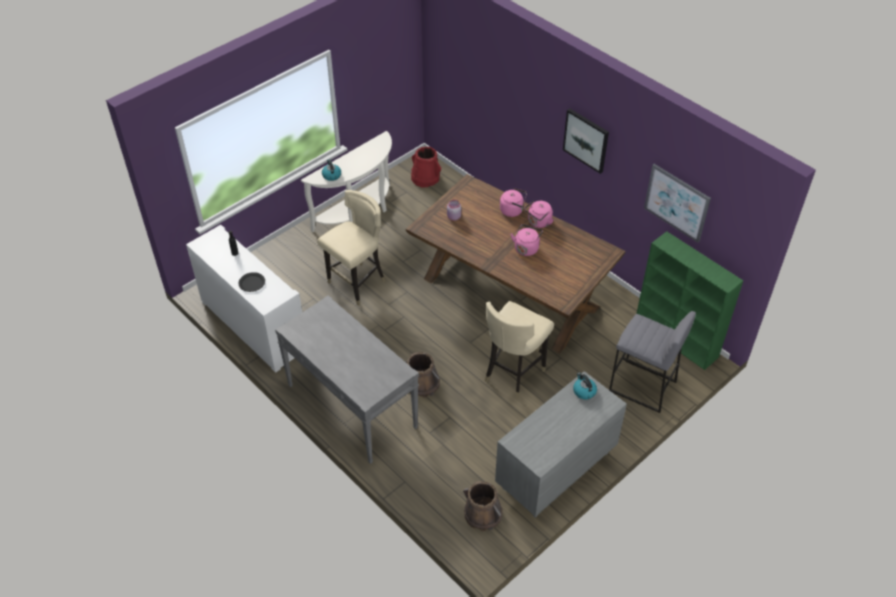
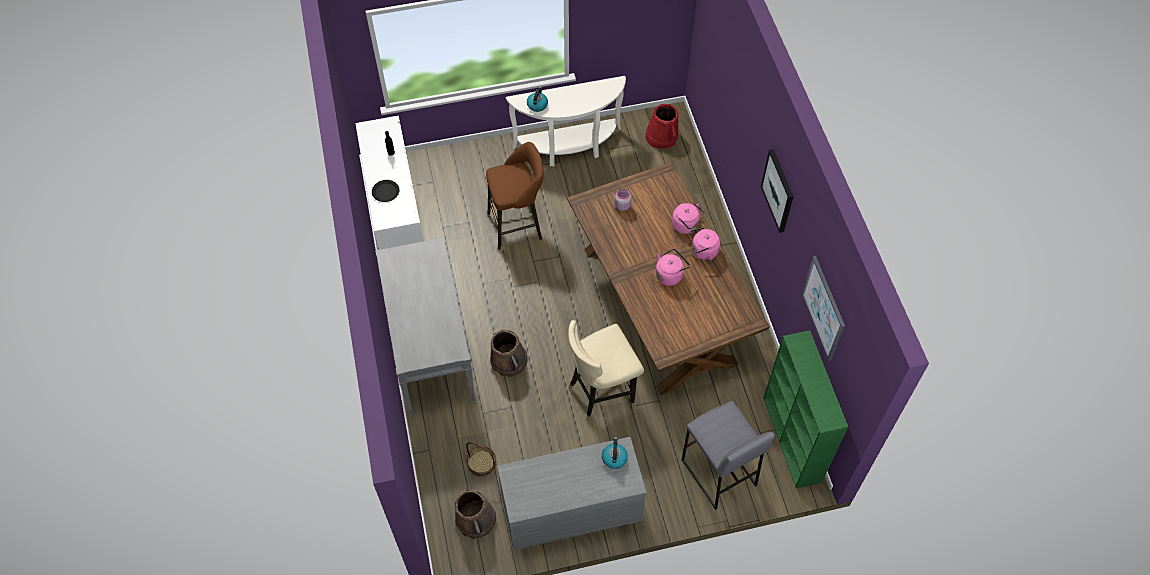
camera: 30 degrees right, 10 degrees up
beige chair [317,190,385,306] -> brown stool [486,142,544,250]
none -> basket [466,442,497,477]

